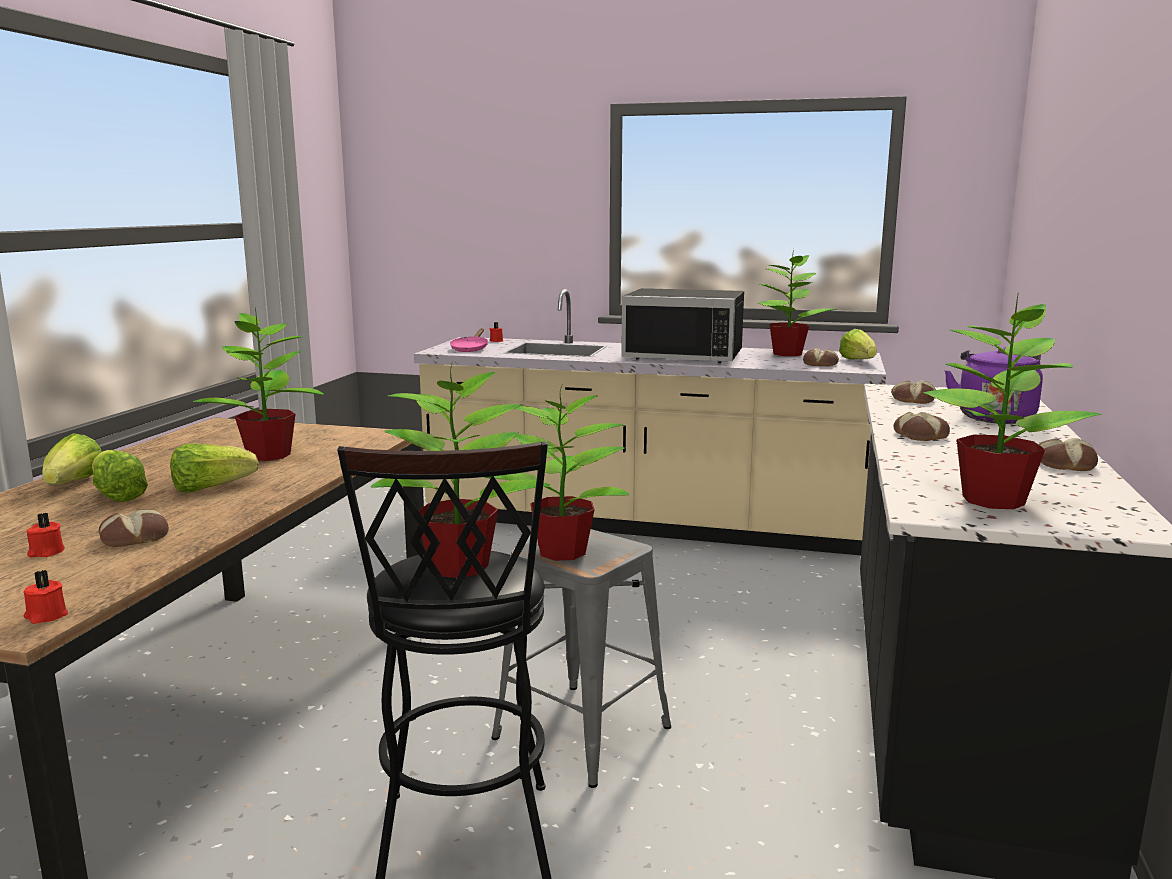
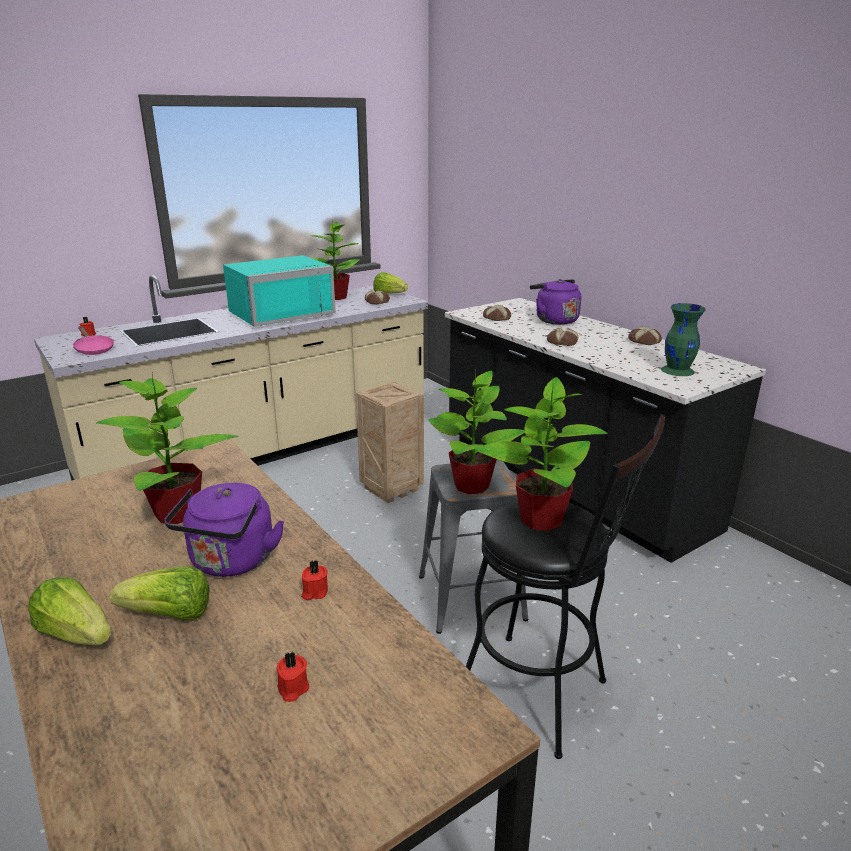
camera: 50 degrees left, 10 degrees up
red candle [23,570,68,624] -> red candle moved to [301,560,328,600]
bread [99,509,169,547] -> none
lettuce [170,443,258,492] -> purple kettle [164,483,284,577]
black microwave [621,288,744,363] -> turquoise microwave [223,255,336,327]
potted plant [924,293,1101,509] -> green vase [661,303,706,376]
none -> crate [356,381,424,503]

